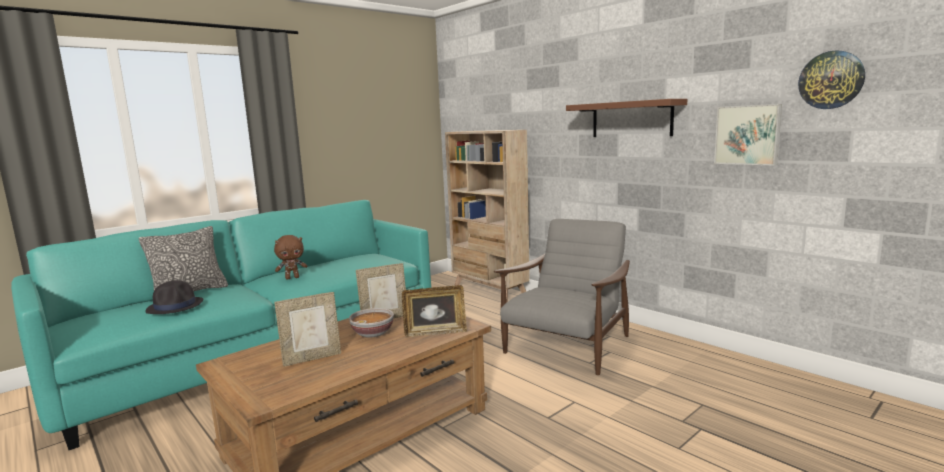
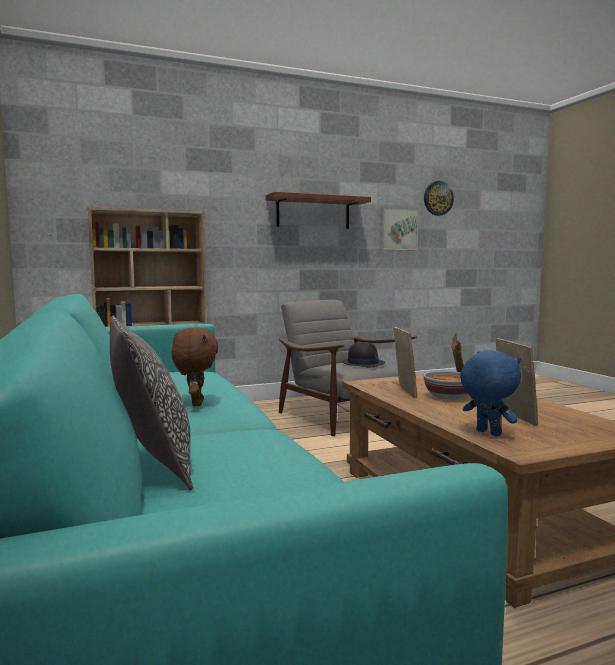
camera: 70 degrees left, 5 degrees down
black hat [145,280,204,314] -> black hat moved to [342,342,385,368]
none -> blue plush toy [460,350,521,436]

